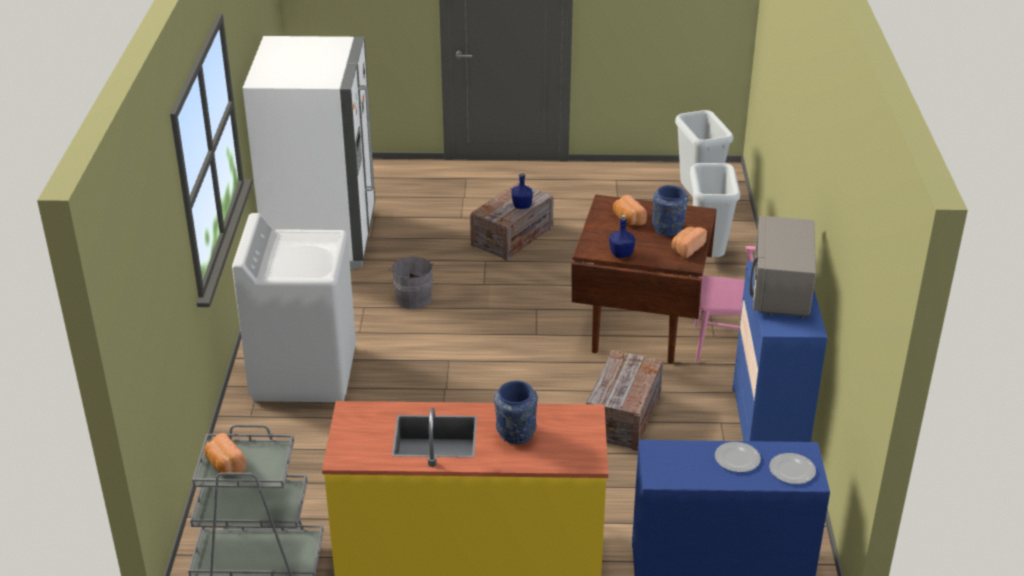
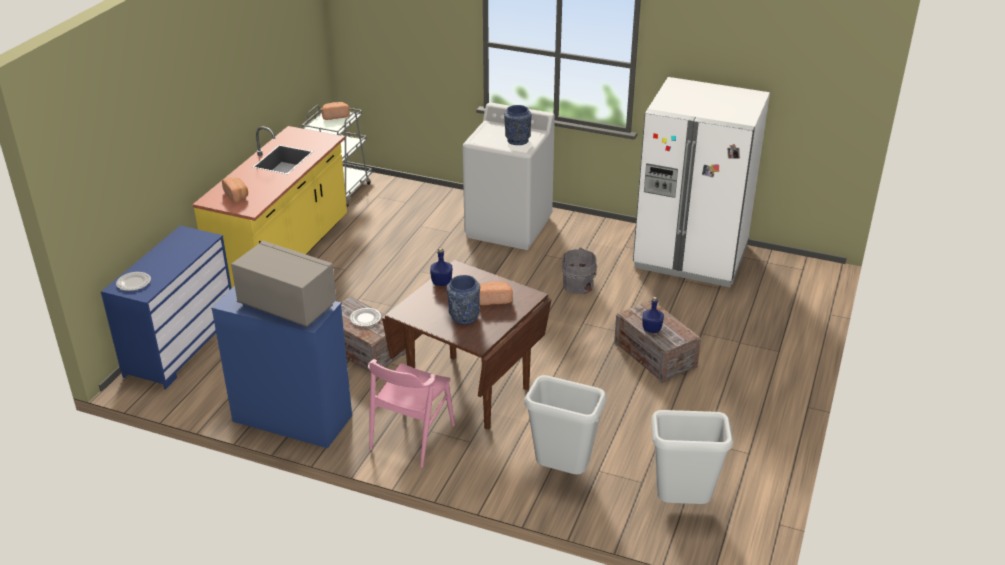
camera: 110 degrees right, 0 degrees up
blue vase [494,381,538,444] -> blue vase moved to [504,105,531,145]
bread [672,227,707,258] -> bread moved to [222,177,248,203]
plate [715,442,761,472] -> plate moved to [350,308,381,327]

